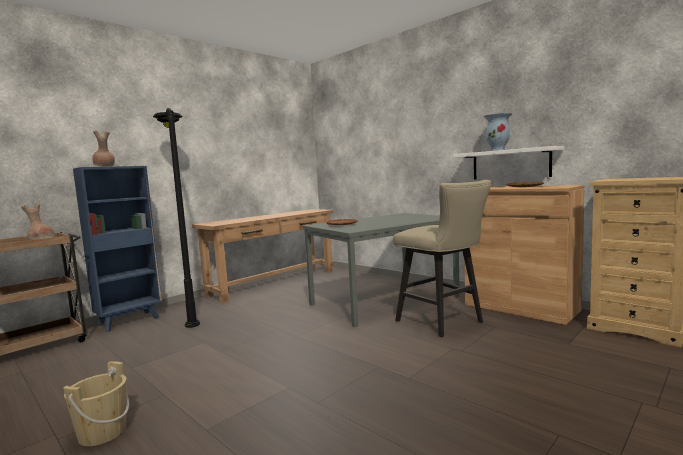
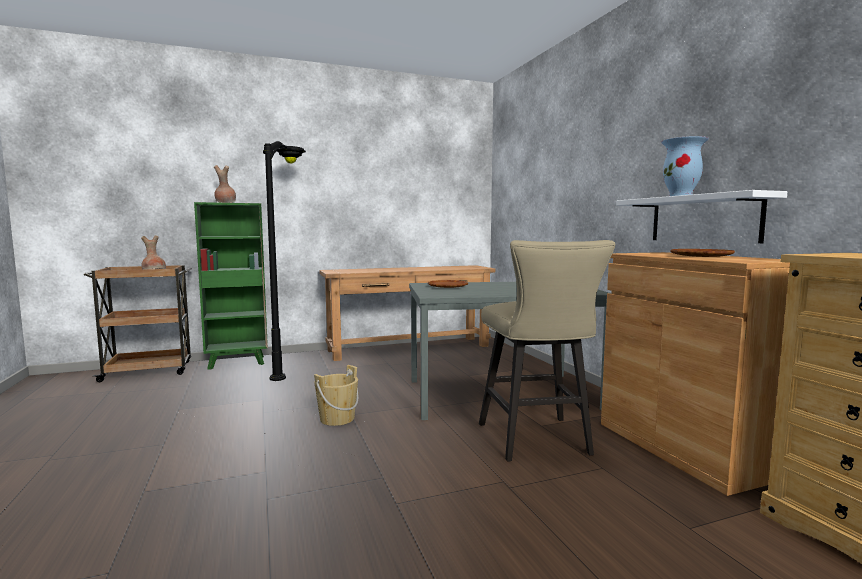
camera: 25 degrees right, 0 degrees up
beige bucket [63,361,129,446] -> beige bucket moved to [314,365,358,426]
blue bookcase [73,166,162,332] -> green bookcase [194,202,268,370]

